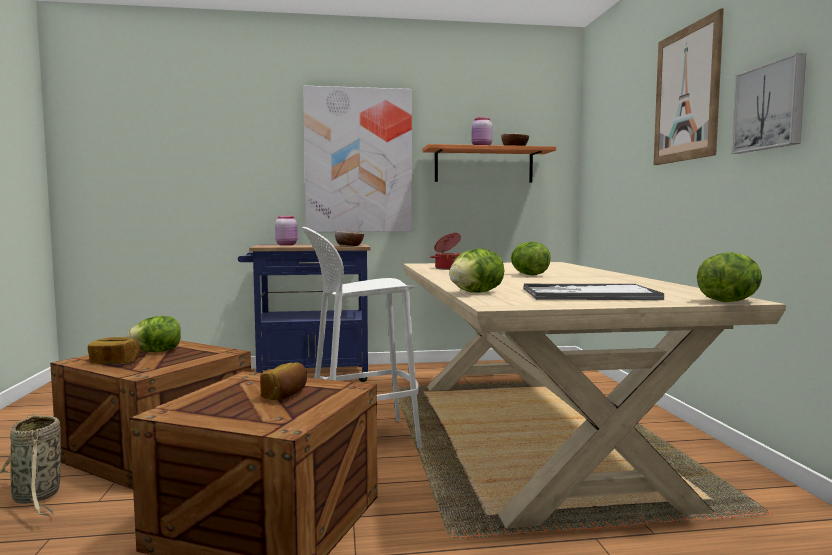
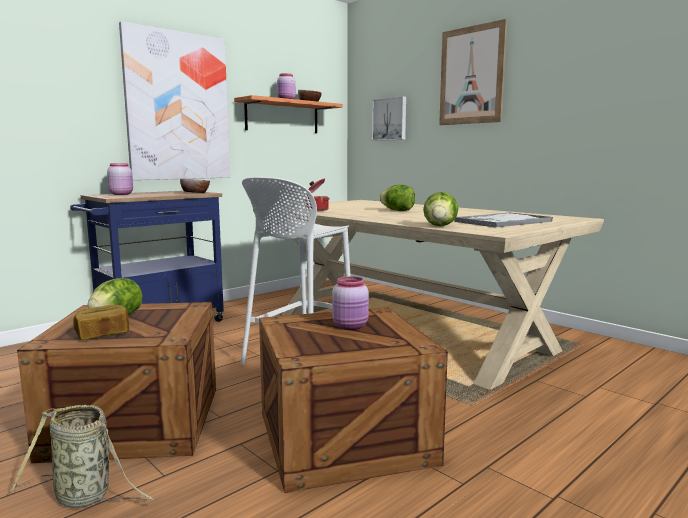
camera: 35 degrees left, 5 degrees up
bread [260,362,307,400] -> pink jar [332,276,369,330]
lettuce [697,252,762,302] -> none
picture [731,53,806,154] -> picture moved to [372,96,406,141]

